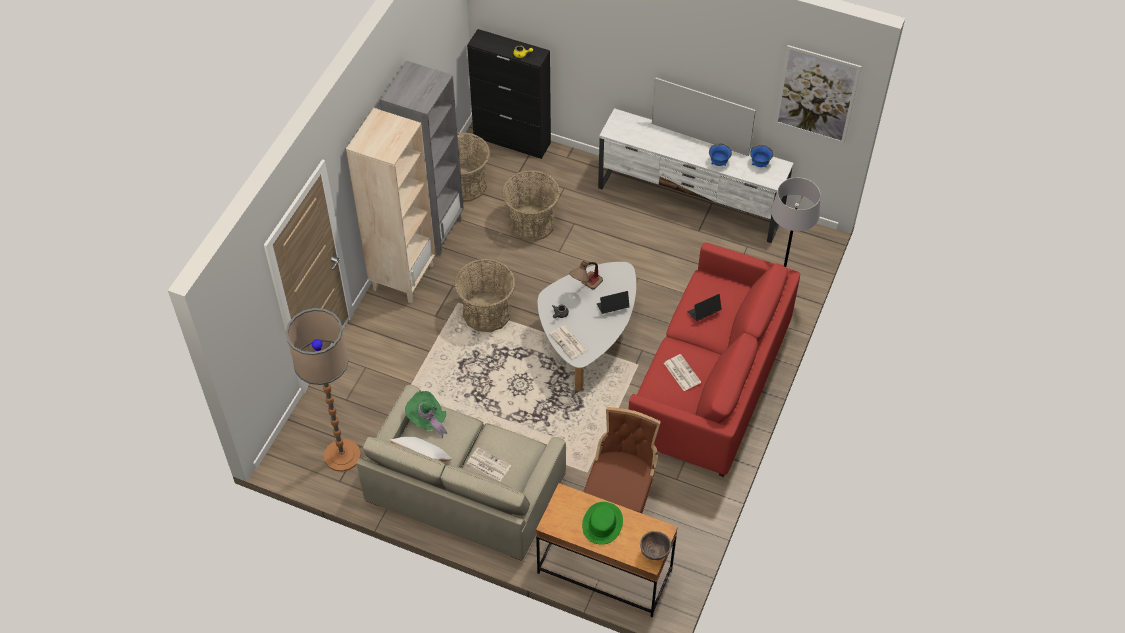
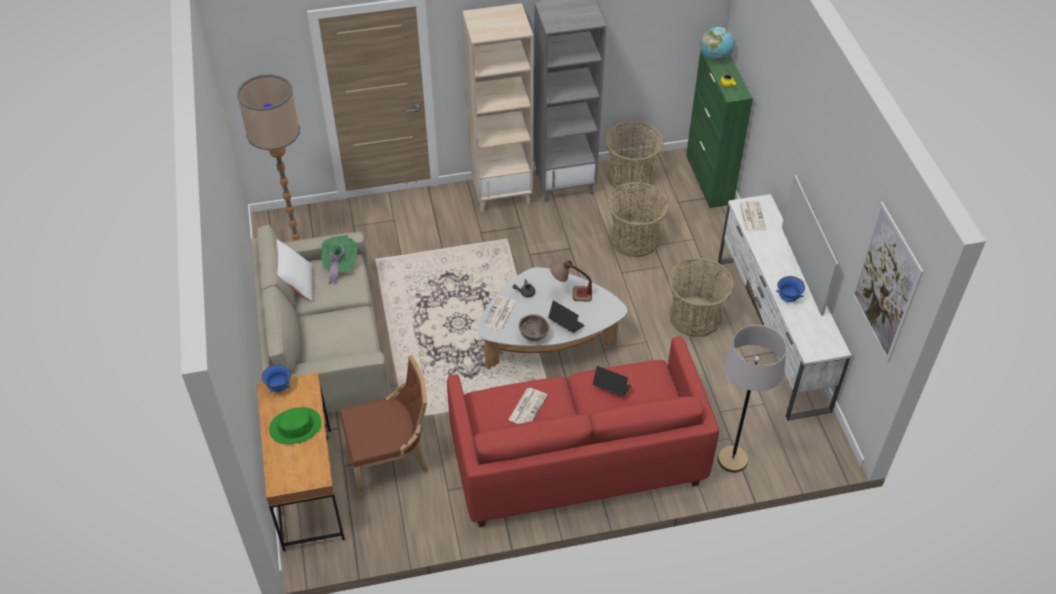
camera: 55 degrees right, 5 degrees down
basket [455,259,515,332] -> basket moved to [668,258,734,337]
black cabinet [467,29,551,159] -> green cabinet [686,50,753,208]
newspaper [467,447,511,481] -> newspaper moved to [739,201,766,231]
brown bowl [640,531,672,560] -> brown bowl moved to [519,314,549,341]
blue bowl [750,145,773,167] -> blue bowl moved to [262,364,291,393]
none -> globe [701,27,734,61]

